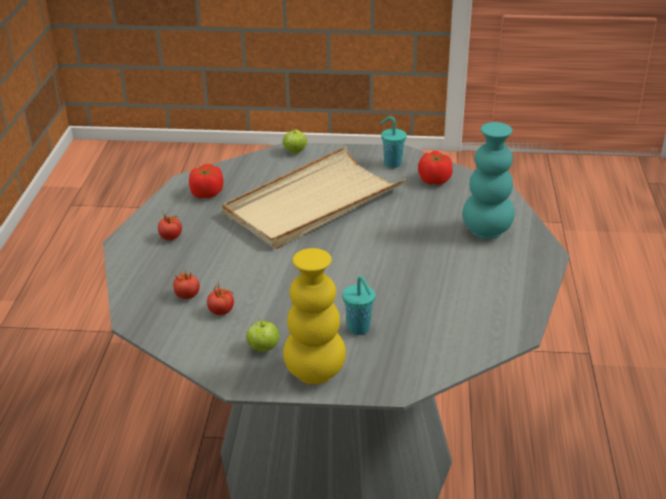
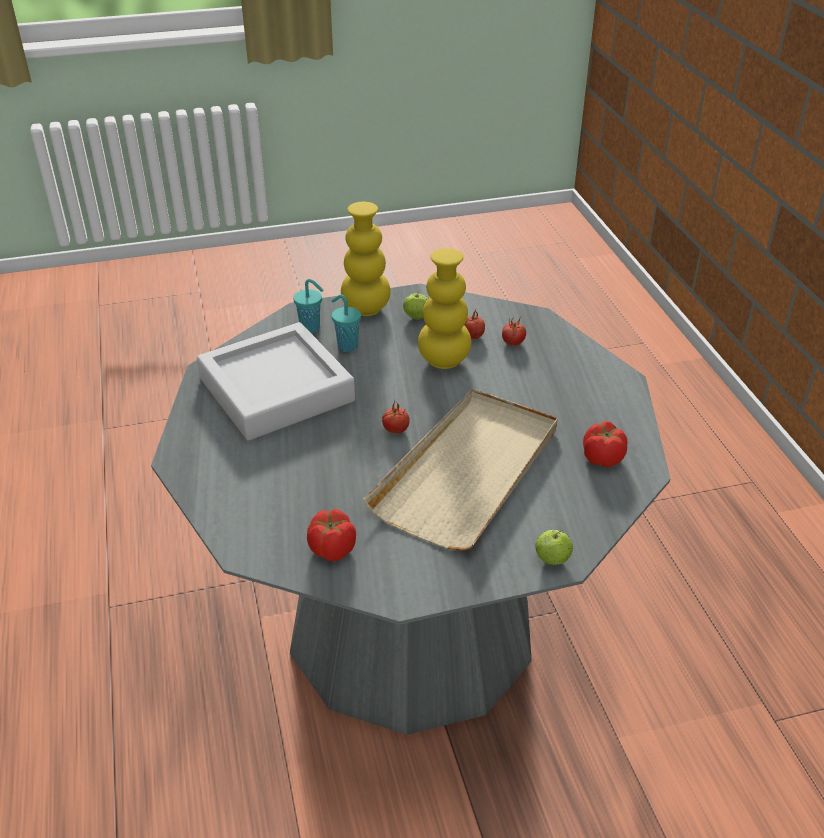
camera: 160 degrees right, 5 degrees up
tomato [158,213,182,240] -> tomato moved to [382,401,410,434]
turquoise cup [381,116,407,168] -> turquoise cup moved to [293,279,323,333]
turquoise vase [463,122,514,239] -> none
none -> grey tray [197,322,355,441]
none -> yellow vase [418,248,471,369]

